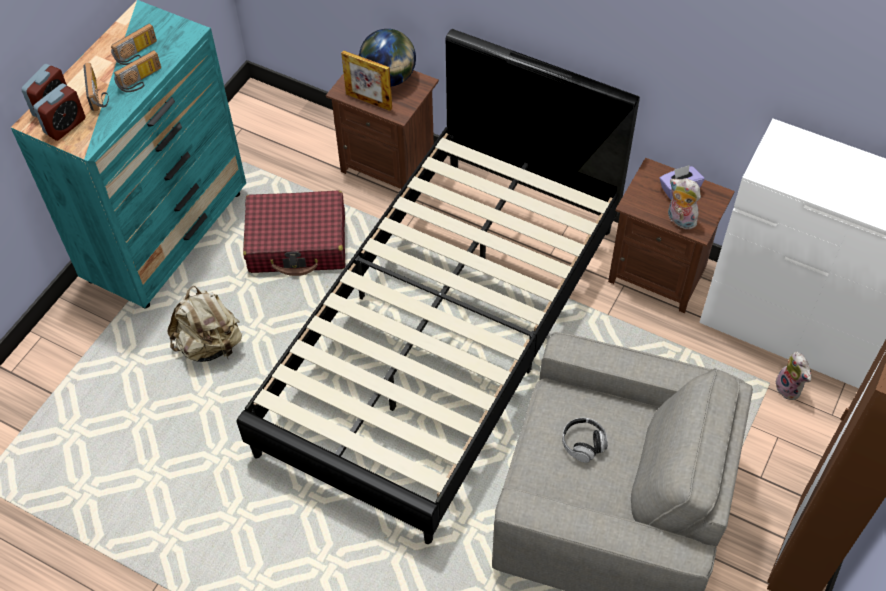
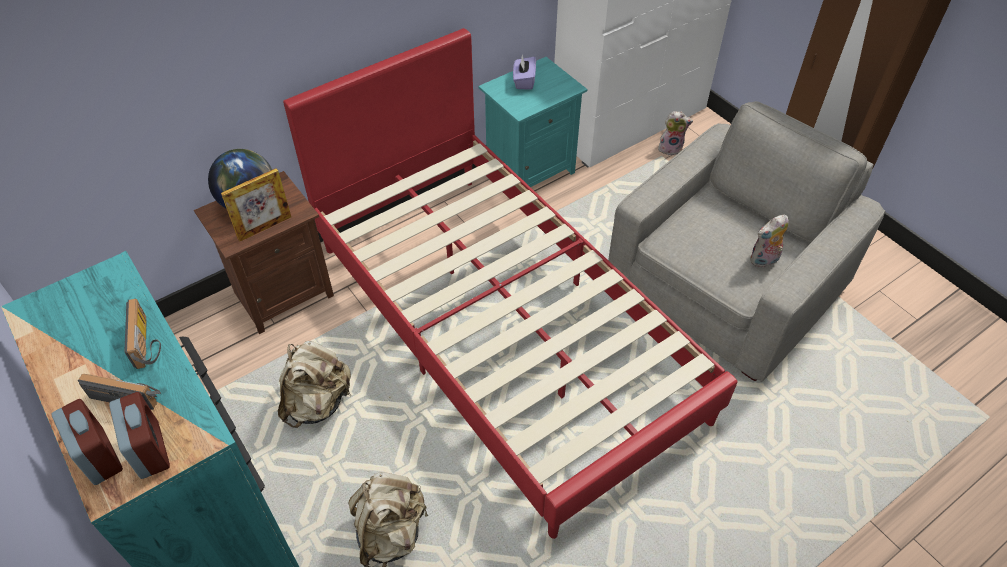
camera: 65 degrees left, 5 degrees down
radio [111,23,157,65] -> none
black bed [237,29,640,544] -> red bed [283,28,737,539]
red suitcase [243,190,345,276] -> beige backpack [278,341,351,428]
headphones [562,418,608,463] -> none
brown nightstand [608,158,735,313] -> turquoise nightstand [478,57,588,187]
plush toy [668,178,701,230] -> plush toy moved to [750,214,789,268]

